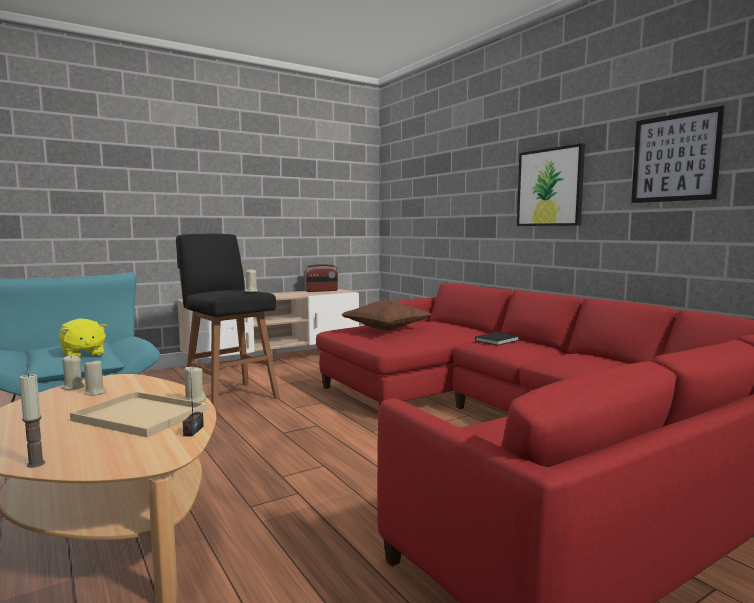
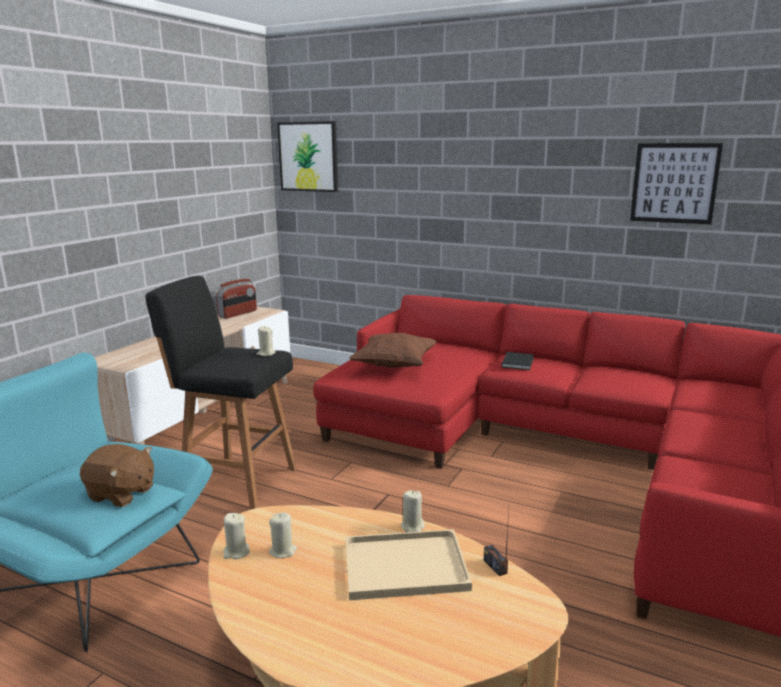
camera: 30 degrees left, 10 degrees up
candle [19,373,45,468] -> none
yellow plush toy [59,319,107,358] -> brown plush toy [80,444,154,507]
picture [517,143,585,226] -> picture moved to [277,121,338,192]

